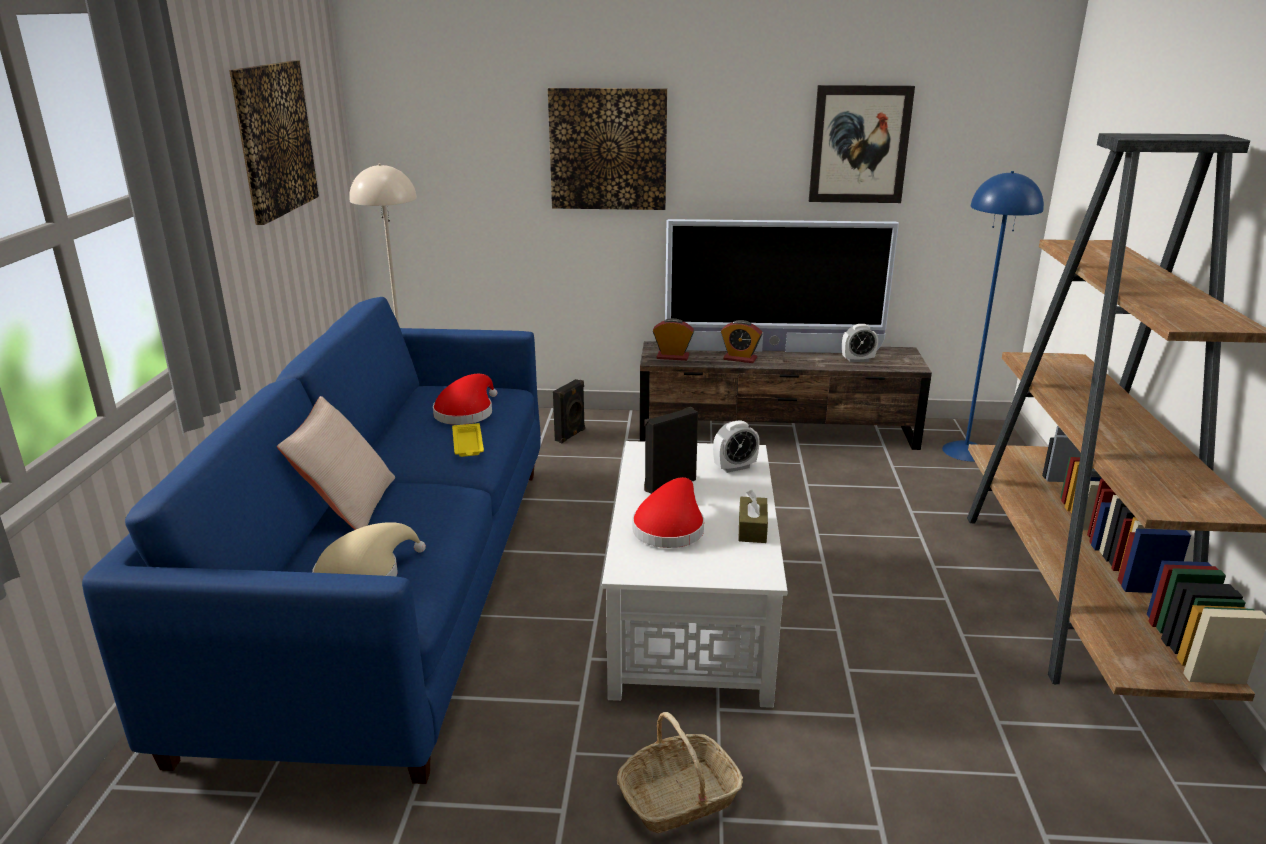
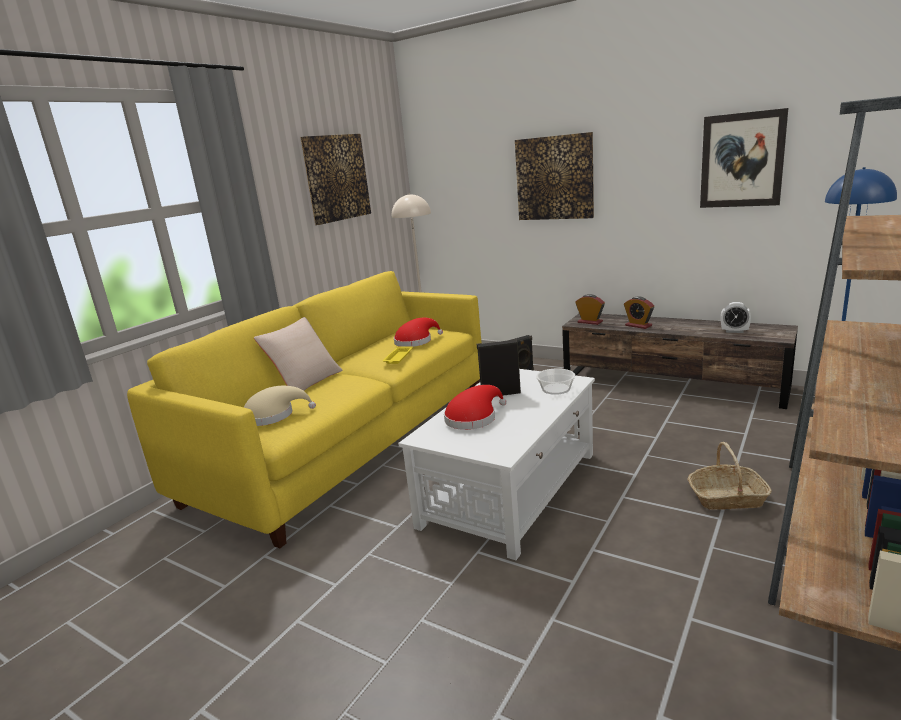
camera: 30 degrees right, 5 degrees down
blue sofa [82,297,541,784] -> yellow sofa [127,271,482,548]
basket [617,712,743,833] -> basket moved to [687,442,772,510]
television [665,219,899,353] -> none
alarm clock [713,420,760,473] -> bowl [536,368,575,395]
brown tissue box [738,490,768,543] -> none

